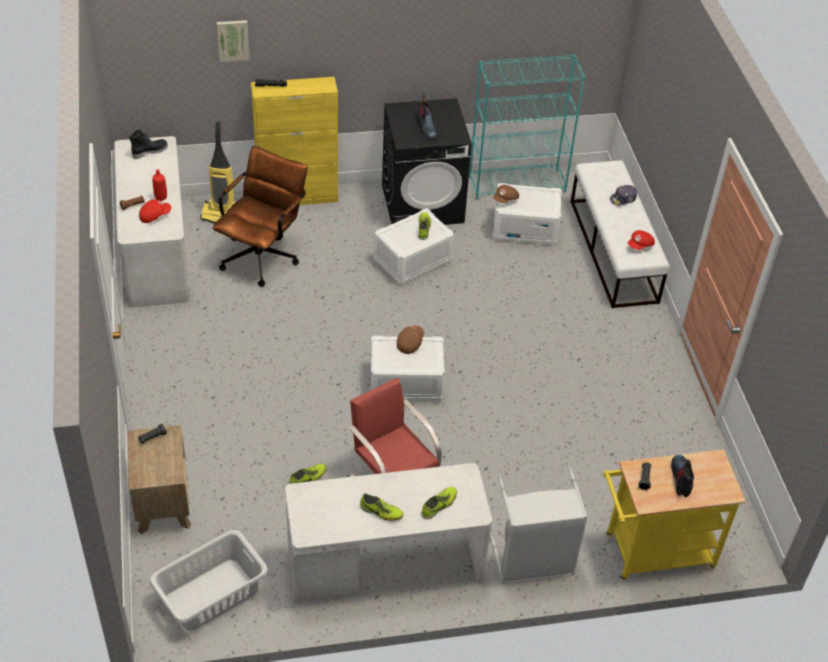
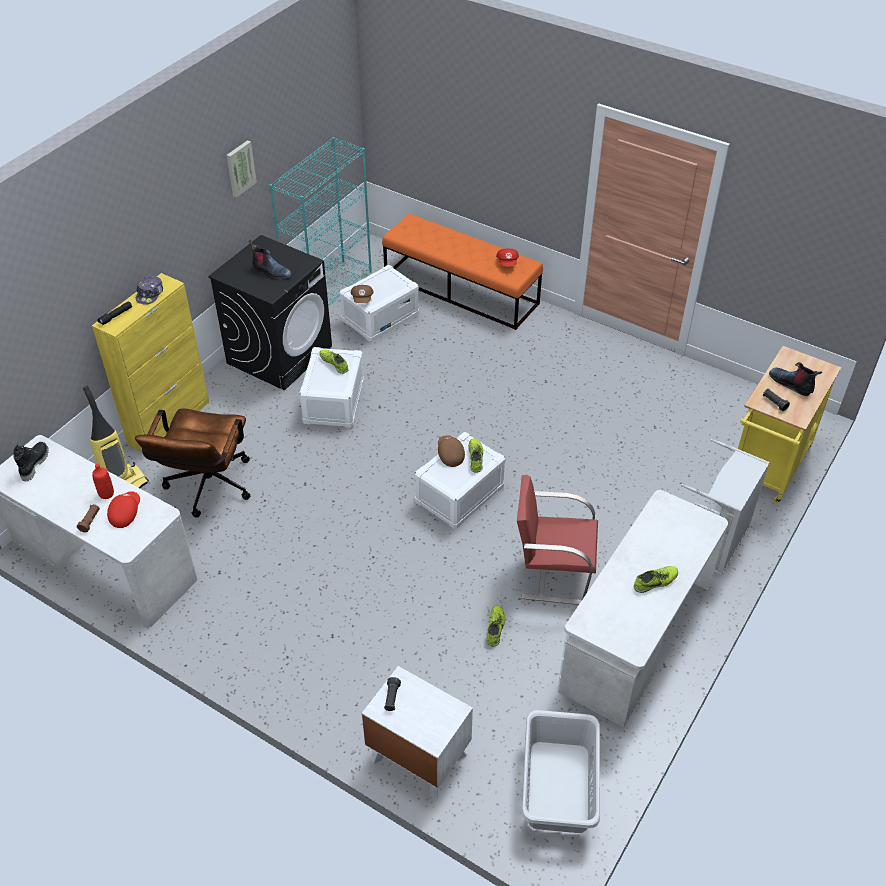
camera: 45 degrees left, 0 degrees up
brown nightstand [127,425,191,534] -> white nightstand [362,666,473,799]
brown office chair [212,146,308,287] -> brown office chair turned 150 degrees counterclockwise [135,409,250,518]
picture [217,20,250,62] -> picture moved to [226,140,257,198]
shoe [421,487,457,519] -> shoe moved to [468,438,483,473]
white bench [571,160,670,308] -> orange bench [382,214,543,330]
cap [610,185,637,206] -> cap moved to [136,276,163,305]

